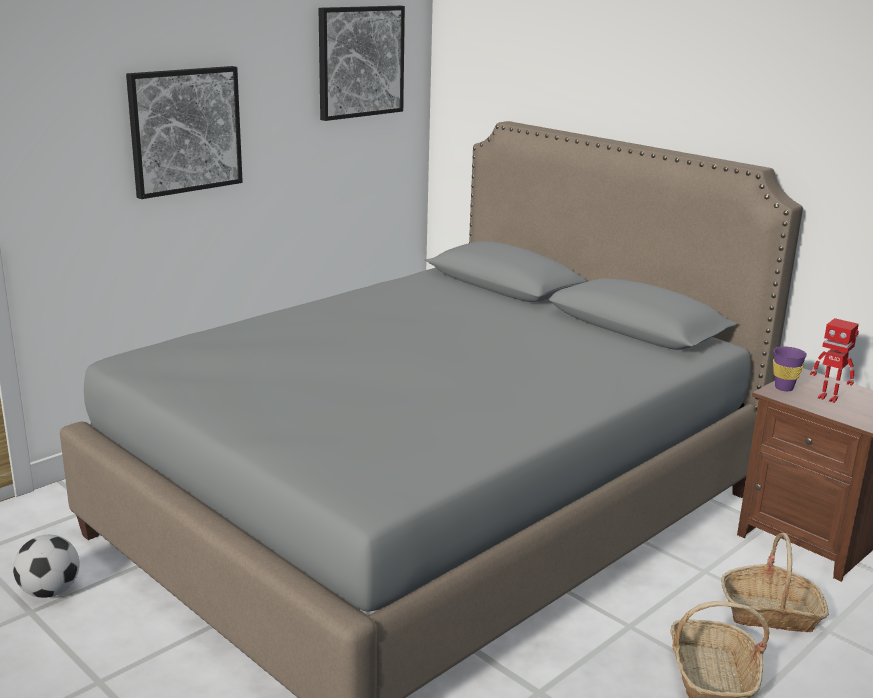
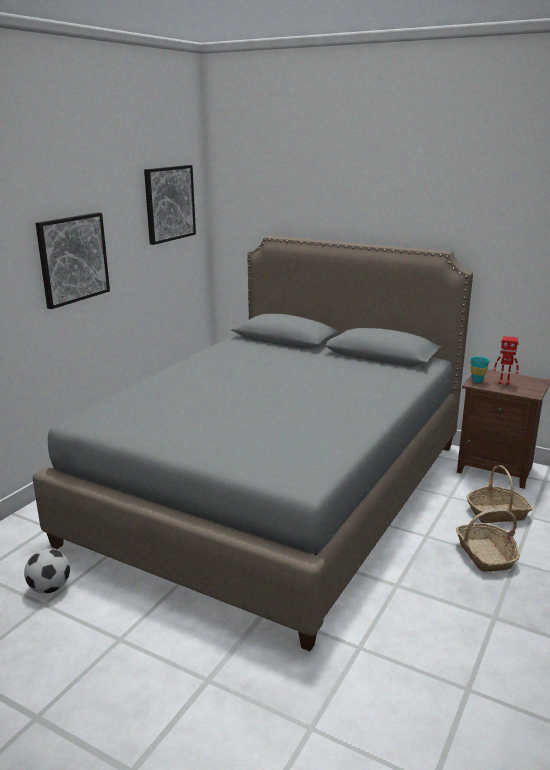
camera: 15 degrees left, 0 degrees up
purple cup [773,347,807,391] -> turquoise cup [470,356,490,383]

